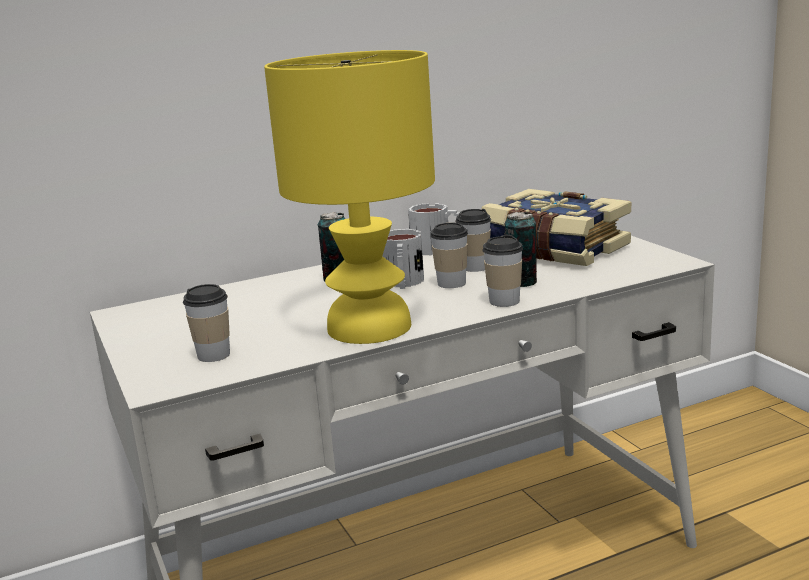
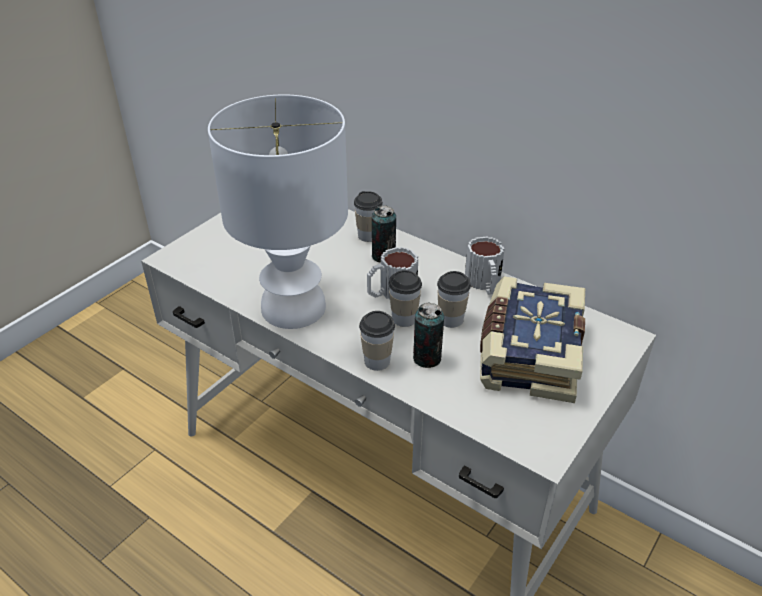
camera: 60 degrees right, 20 degrees up
cup [183,284,230,362] -> cup moved to [354,191,383,242]
yellow table lamp [264,50,435,344] -> white table lamp [208,95,348,329]

